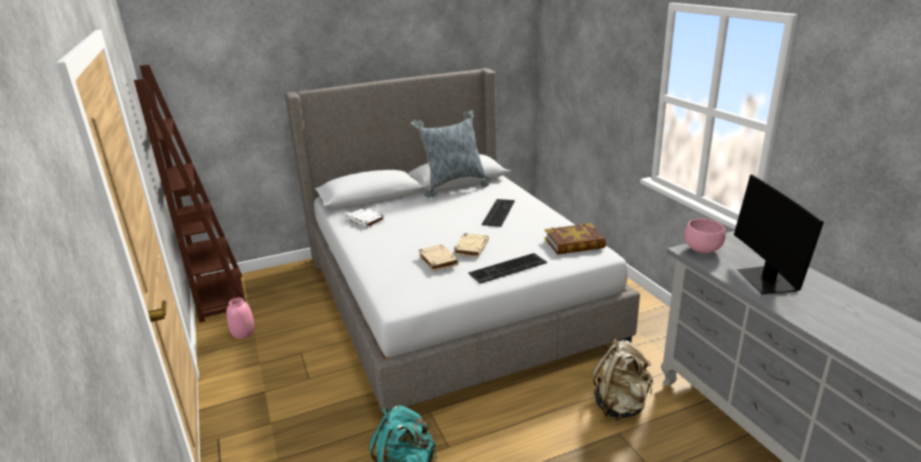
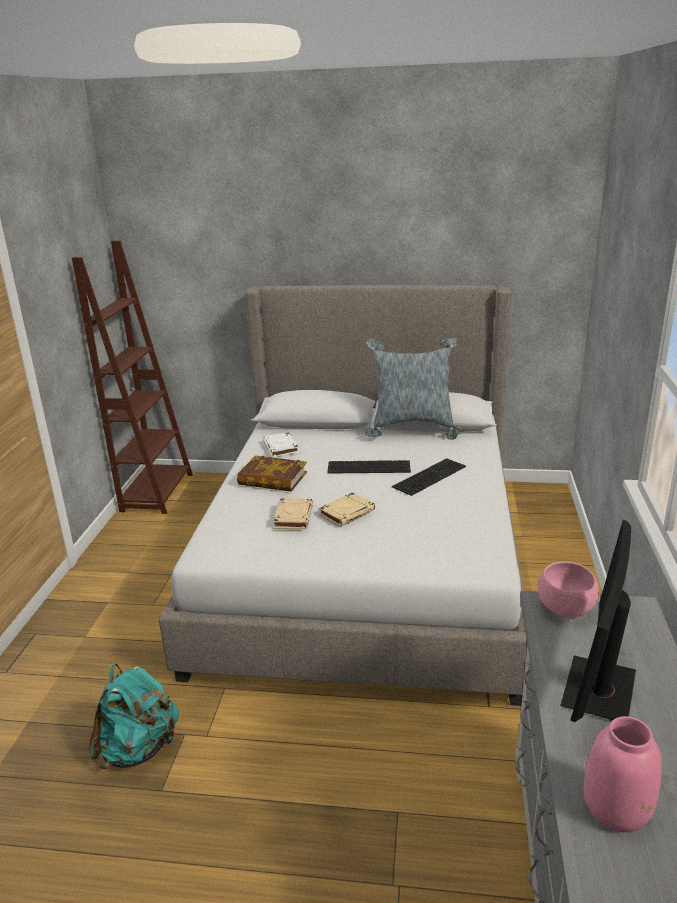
camera: 30 degrees right, 0 degrees up
pink vase [226,298,255,339] -> pink vase moved to [584,716,662,833]
keyboard [468,253,547,284] -> keyboard moved to [327,460,411,474]
book [545,223,606,254] -> book moved to [237,455,307,492]
beige backpack [592,339,653,420] -> none

